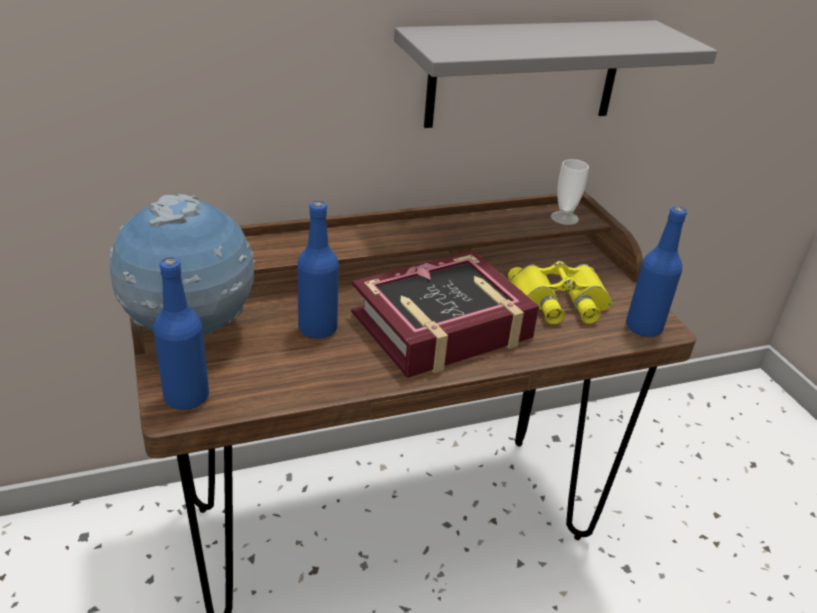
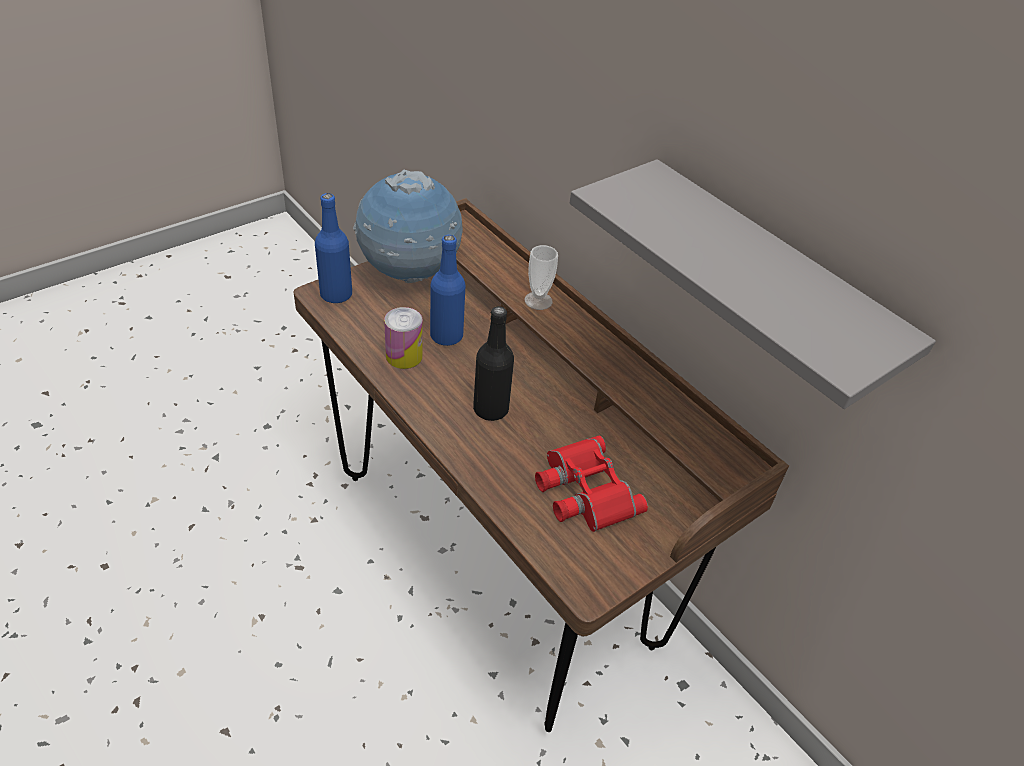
camera: 70 degrees right, 10 degrees up
book [351,251,539,378] -> black bottle [473,306,514,421]
yellow binoculars [508,261,612,325] -> red binoculars [535,436,648,532]
cup [551,159,589,225] -> cup moved to [524,245,558,310]
blue bottle [626,206,687,337] -> none
none -> can [384,307,423,369]

